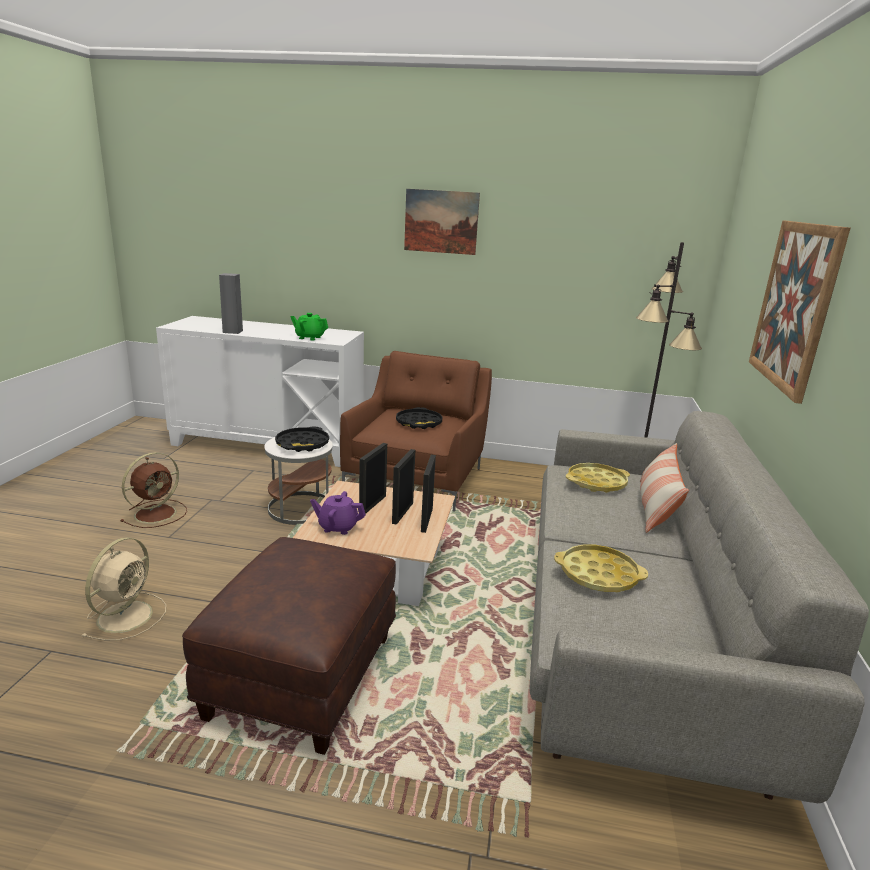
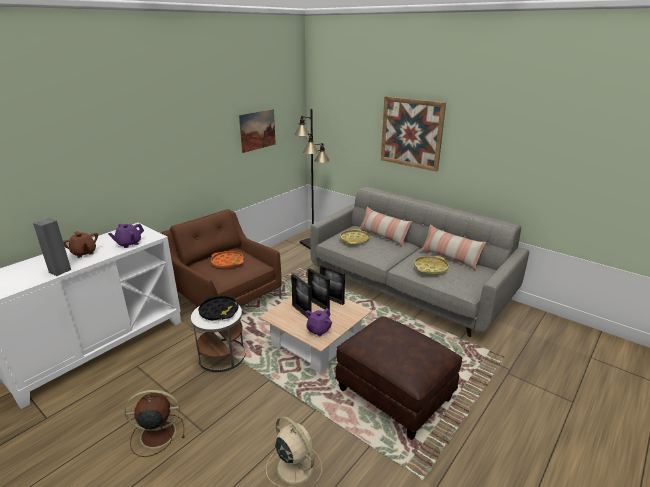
camera: 60 degrees left, 5 degrees up
brown fan [120,452,187,528] -> brown fan turned 75 degrees counterclockwise [124,390,184,457]
green teapot [290,313,328,341] -> purple teapot [108,223,144,248]
black tray [396,407,442,429] -> orange tray [211,251,244,269]
picture [404,189,480,255] -> picture moved to [239,109,276,153]
none -> brown teapot [63,231,98,258]
none -> pillow [421,224,486,271]

